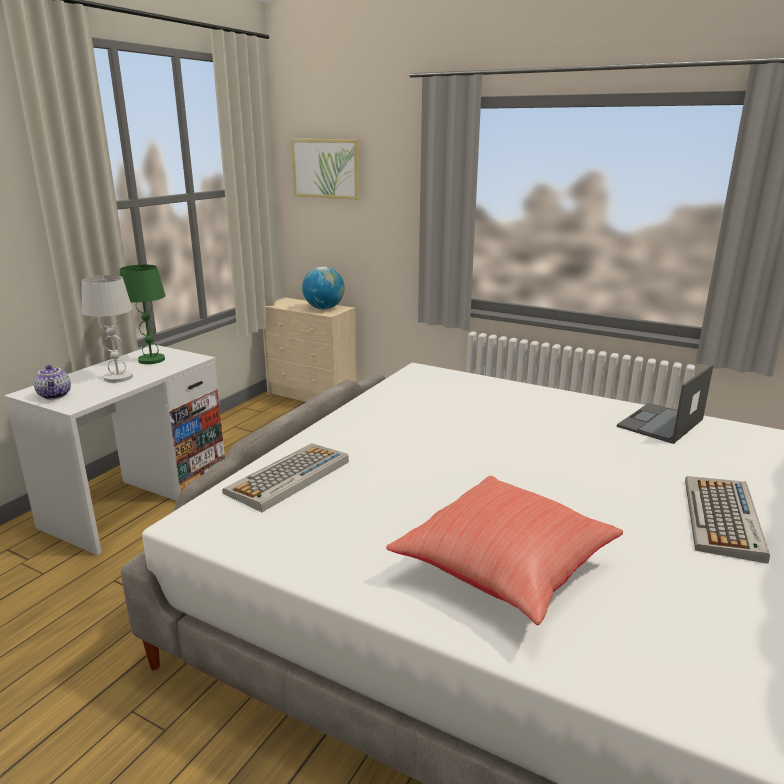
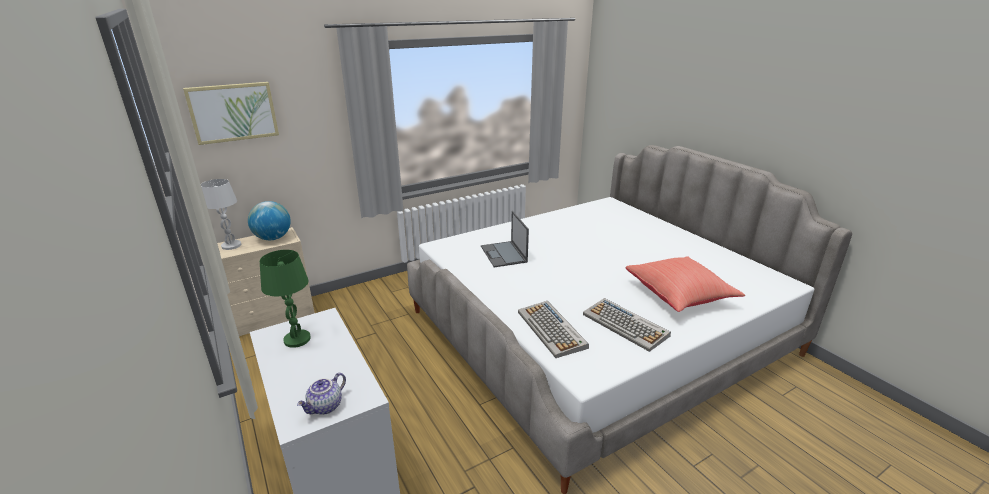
camera: 60 degrees left, 5 degrees up
teapot [34,365,71,400] -> teapot turned 120 degrees clockwise [297,373,346,415]
white table lamp [82,275,133,383] -> white table lamp moved to [201,179,241,250]
laptop [617,365,714,444] -> laptop moved to [481,211,529,267]
keyboard [685,476,770,564] -> keyboard moved to [583,298,671,352]

